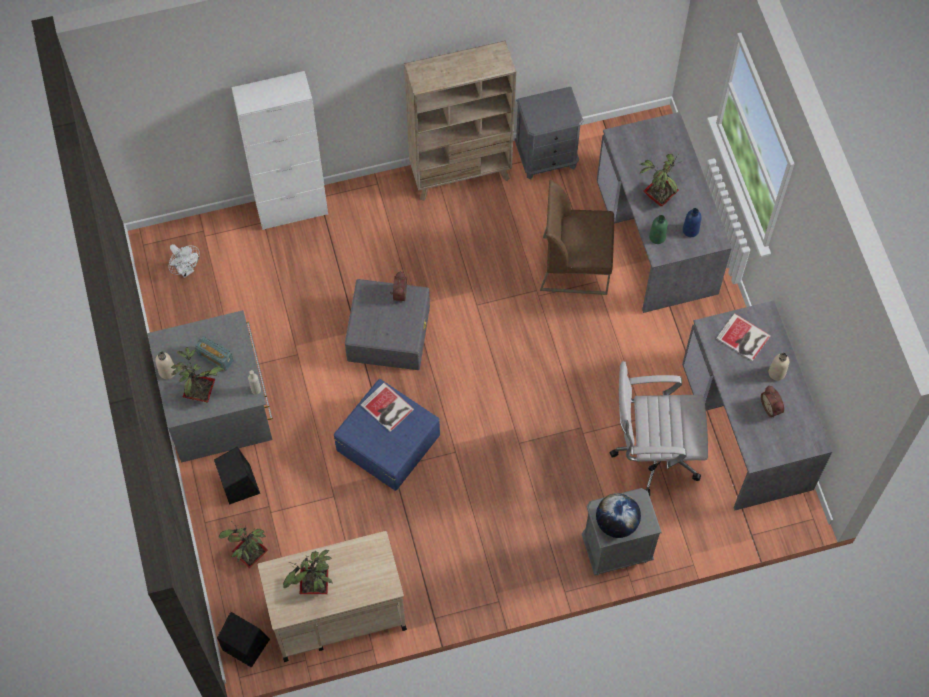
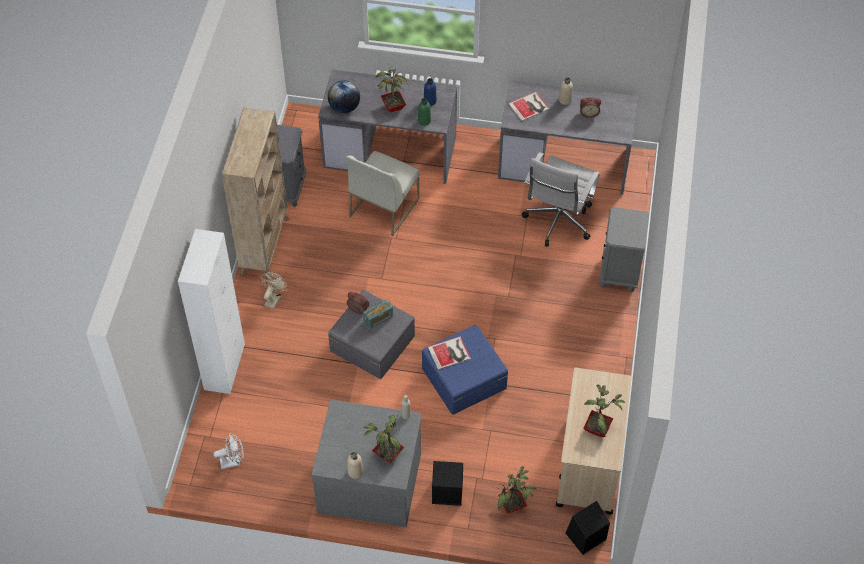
camera: 65 degrees left, 10 degrees down
radio [195,336,234,372] -> radio moved to [363,299,393,329]
brown chair [540,180,614,295] -> white chair [346,151,420,236]
globe [596,493,641,538] -> globe moved to [328,80,360,113]
none -> beige fan [260,272,288,309]

